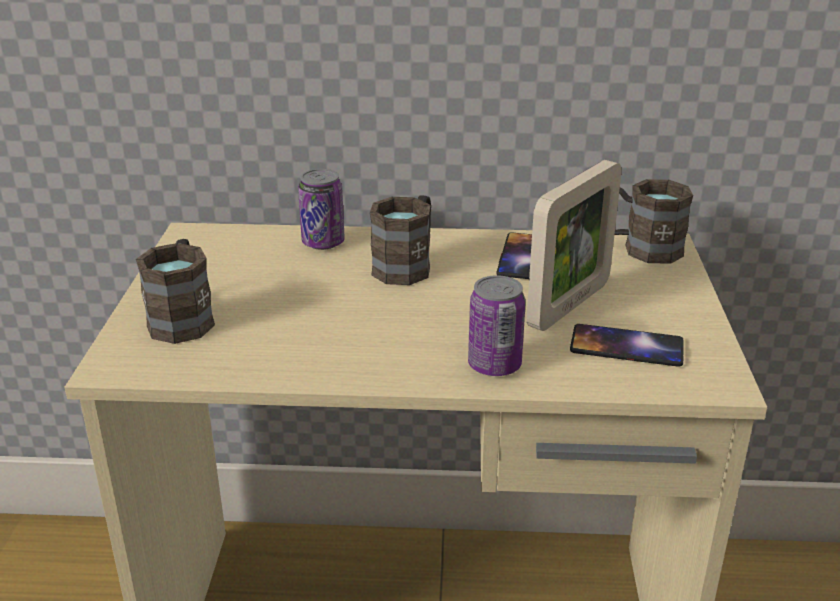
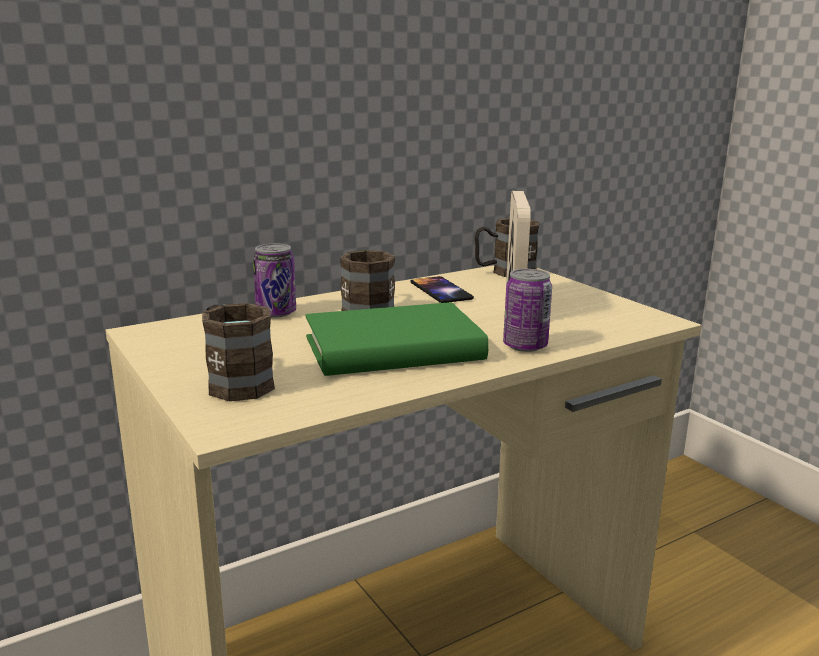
camera: 35 degrees left, 10 degrees down
phone [570,324,684,367] -> none
none -> green book [306,302,489,376]

